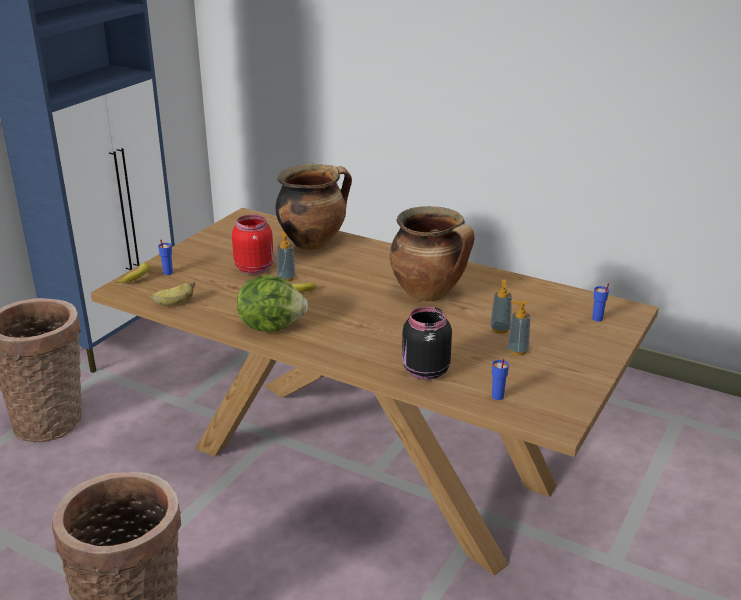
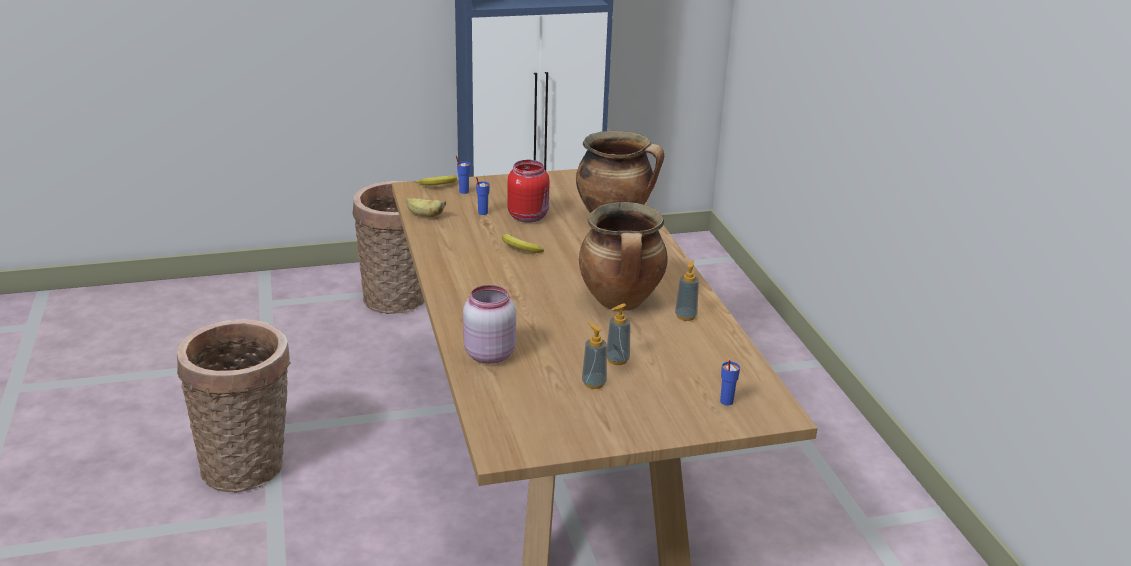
camera: 45 degrees right, 0 degrees up
lettuce [237,275,308,331] -> none
soap dispenser [277,231,296,282] -> soap dispenser moved to [675,260,699,321]
black jar [402,307,452,380] -> pink jar [463,285,516,364]
blue cup [492,359,509,400] -> blue cup moved to [476,177,490,215]

